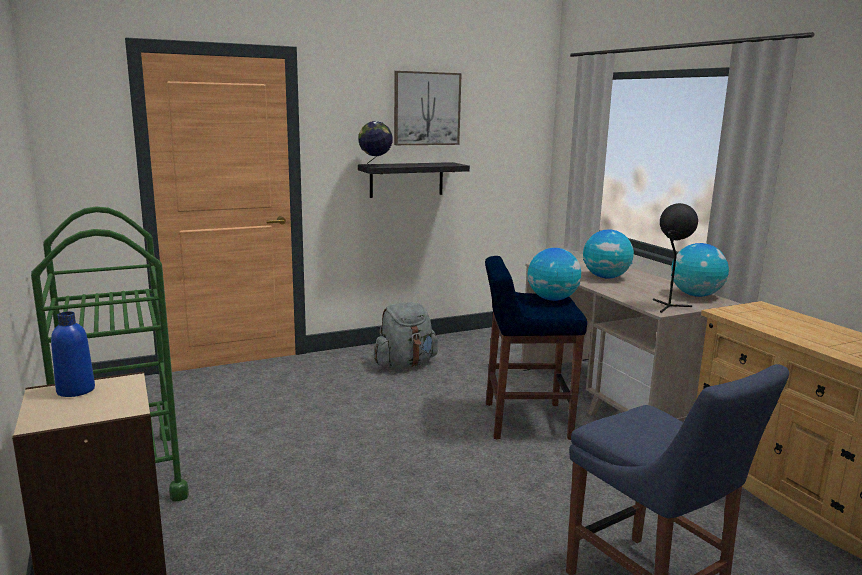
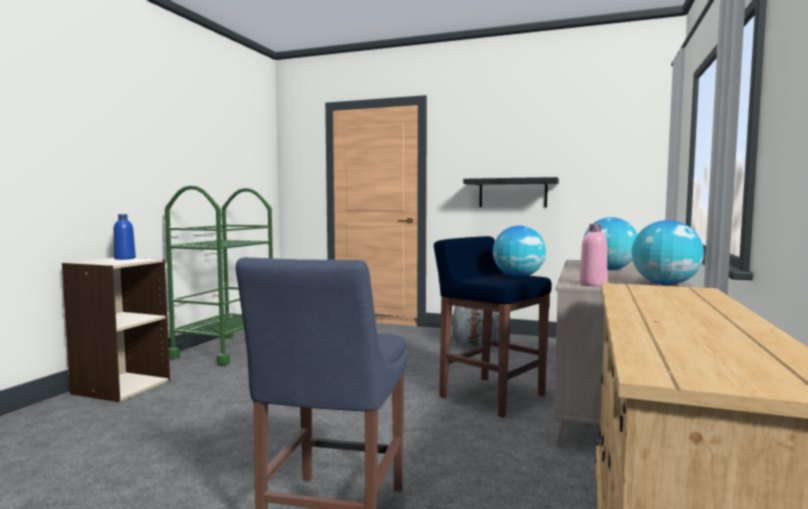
camera: 45 degrees right, 10 degrees down
globe [358,121,393,166] -> none
picture [394,71,462,145] -> none
black table lamp [653,203,698,313] -> pink bottle [579,224,607,286]

